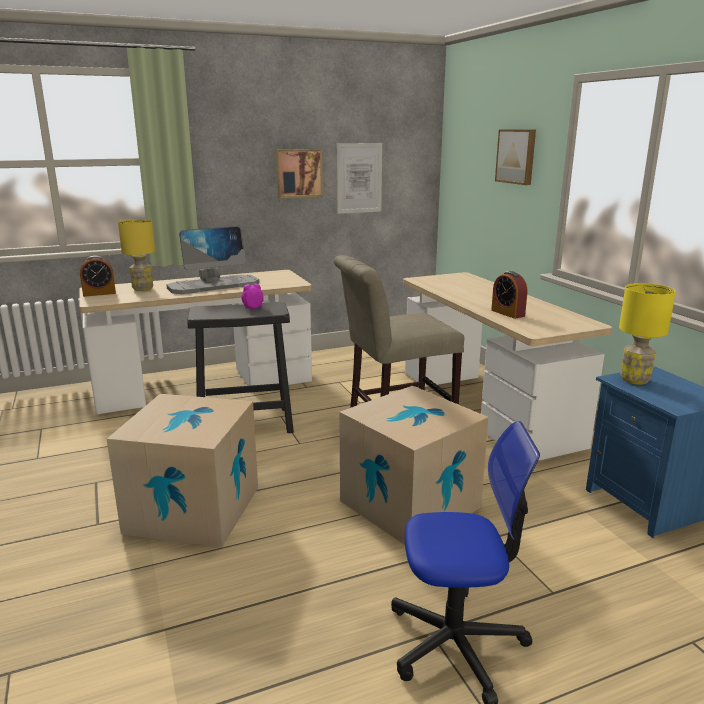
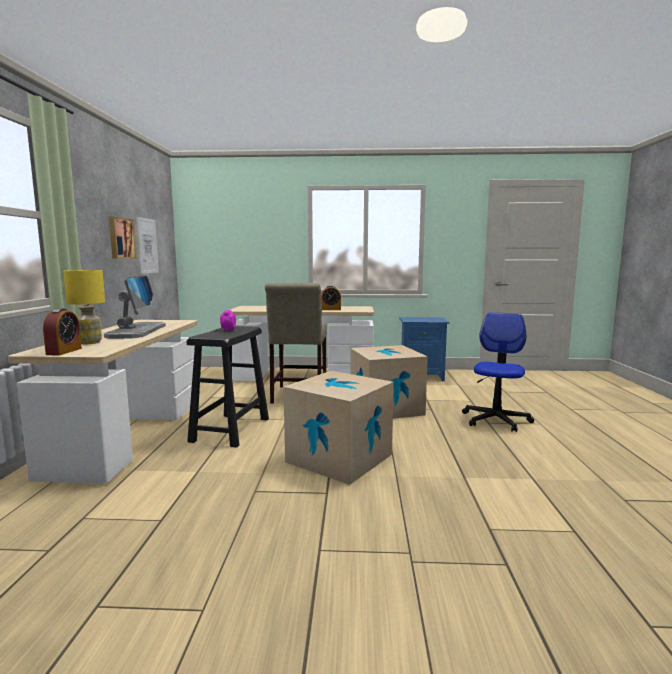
camera: 65 degrees left, 10 degrees down
picture [495,129,536,185] -> none
yellow table lamp [619,283,676,385] -> none

